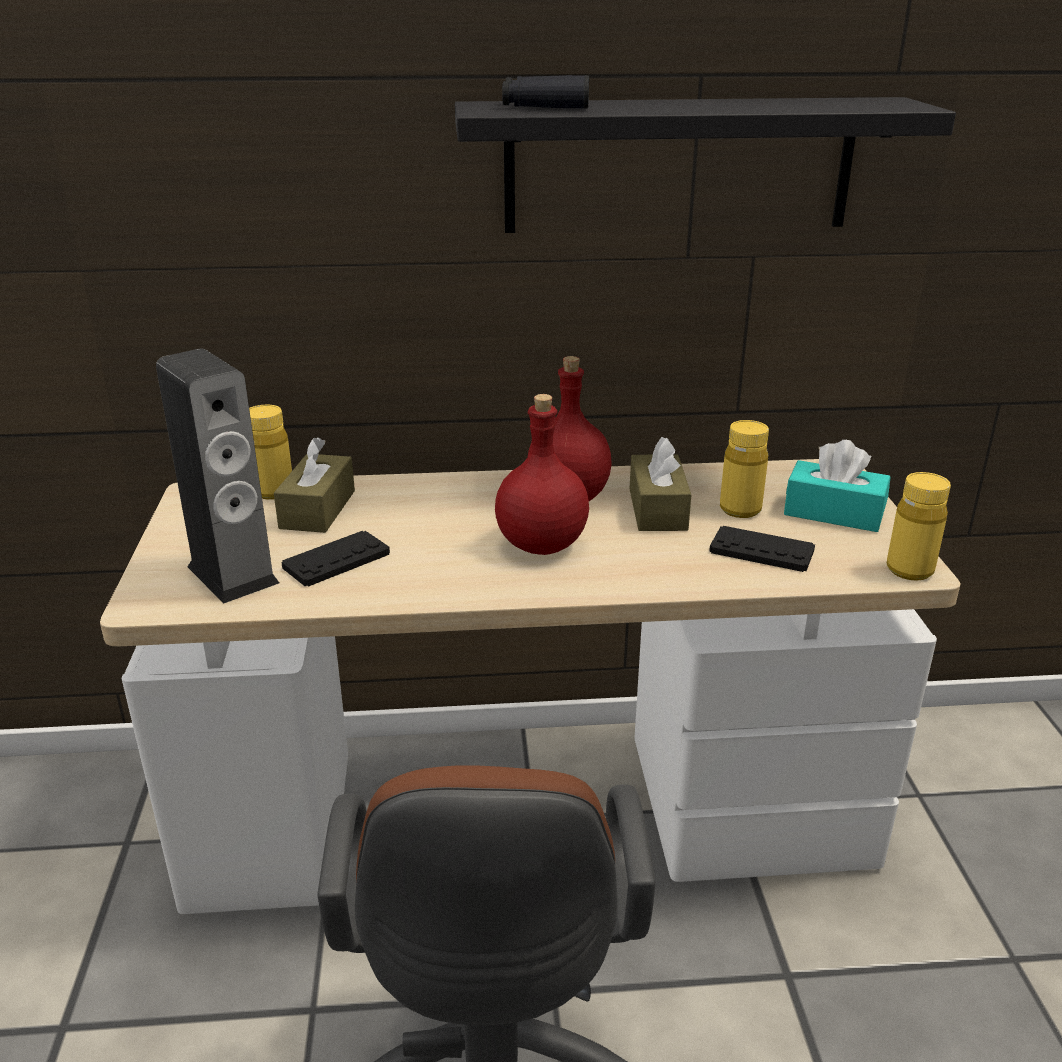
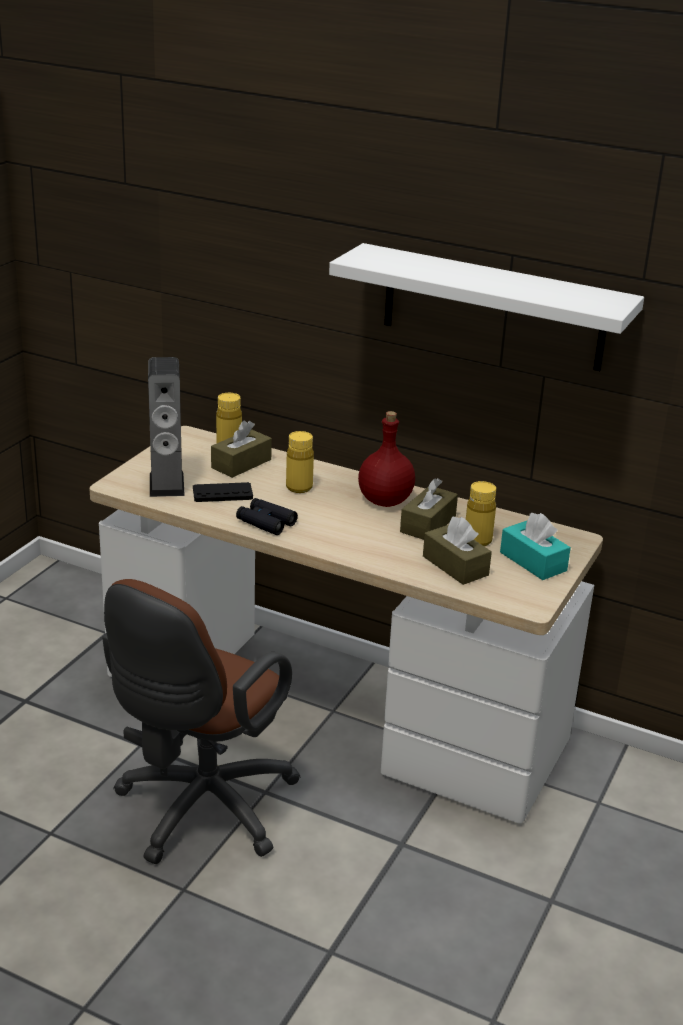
camera: 30 degrees right, 0 degrees up
black shelf [455,97,956,233] -> white shelf [329,243,644,371]
red bottle [495,394,589,555] -> none
black binoculars [502,75,589,109] -> black binoculars moved to [236,498,298,535]
black game controller [709,526,815,572] -> brown tissue box [423,517,492,585]
yellow bottle [887,472,951,581] -> yellow bottle moved to [286,431,314,493]

